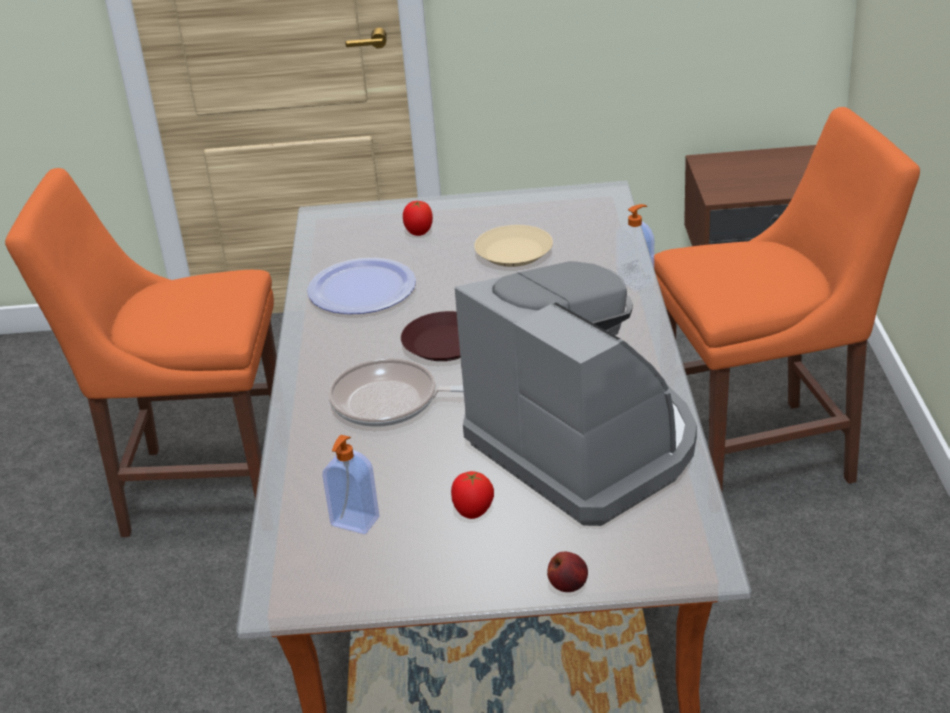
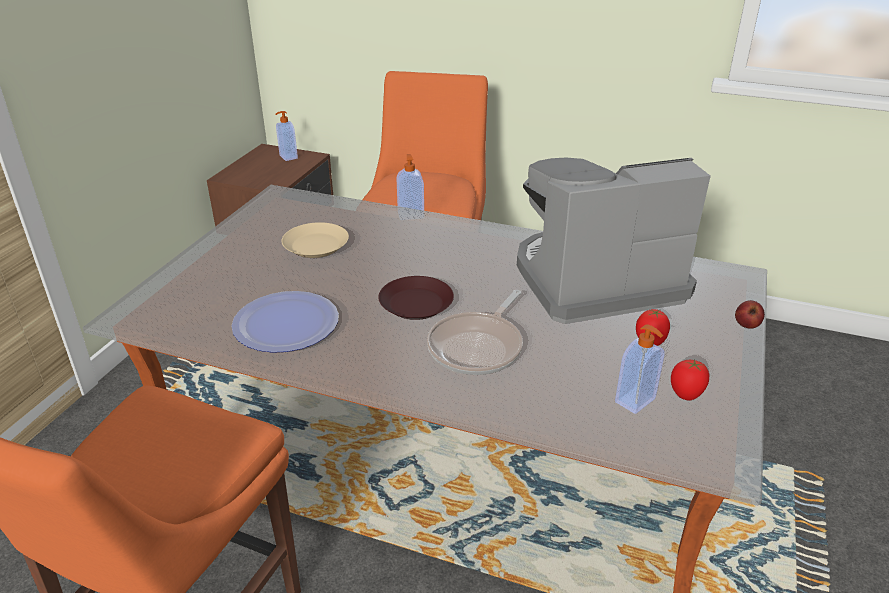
camera: 70 degrees left, 0 degrees up
tomato [403,201,433,236] -> tomato moved to [671,359,709,401]
none -> soap dispenser [275,111,298,161]

